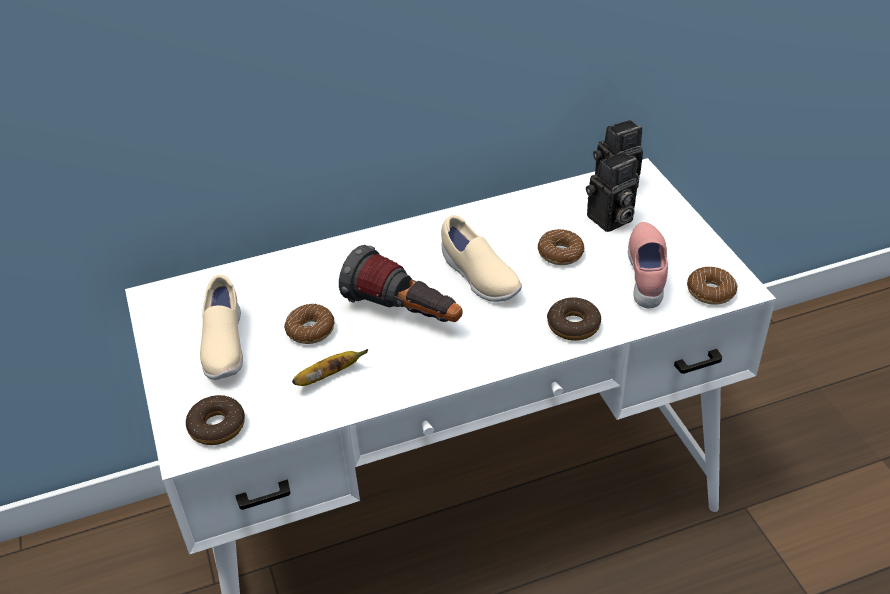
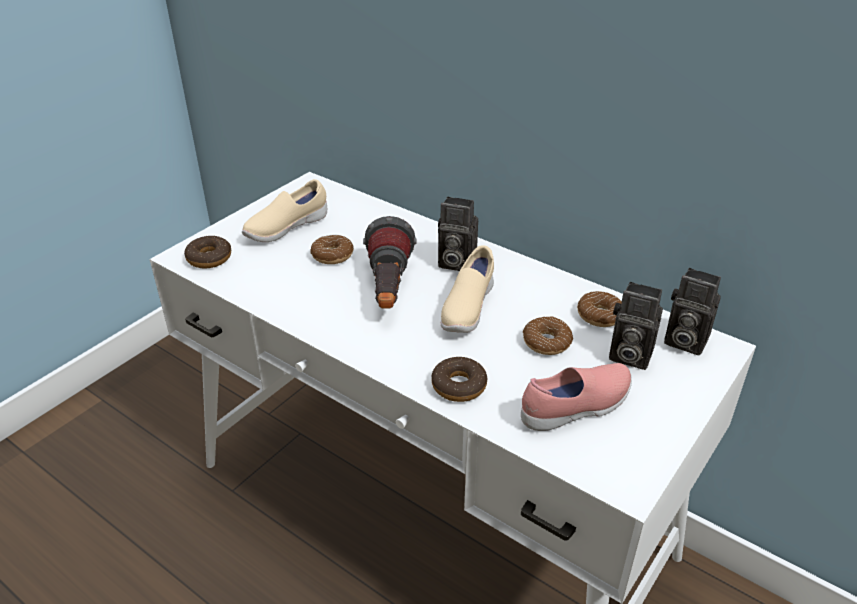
camera: 55 degrees right, 5 degrees down
banana [292,349,368,386] -> none
donut [687,267,737,305] -> donut moved to [577,291,622,327]
none -> camera [438,197,478,271]

